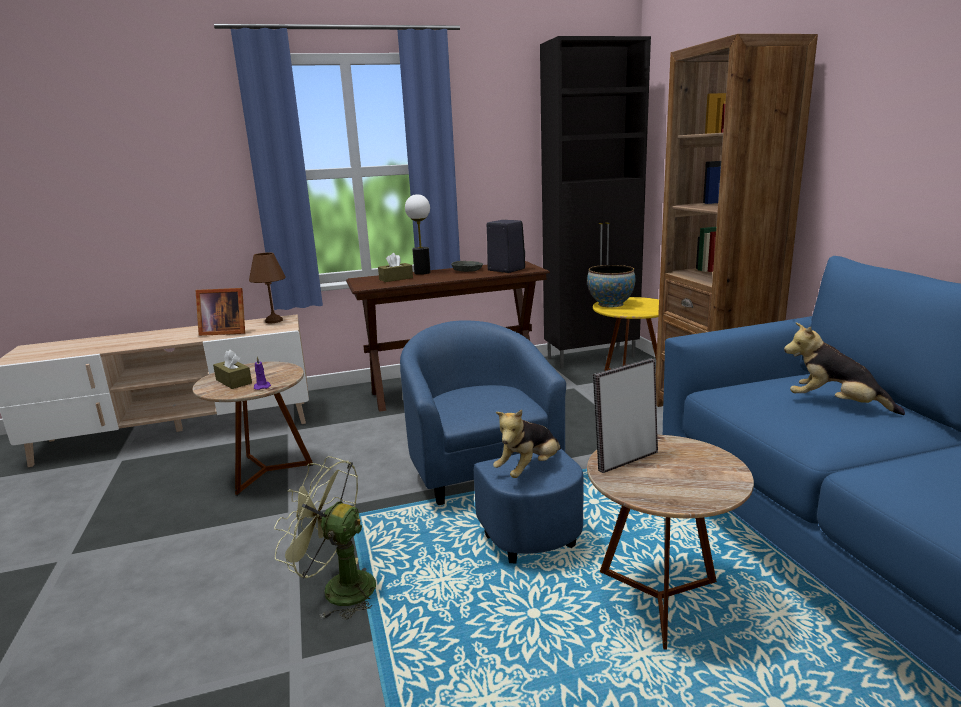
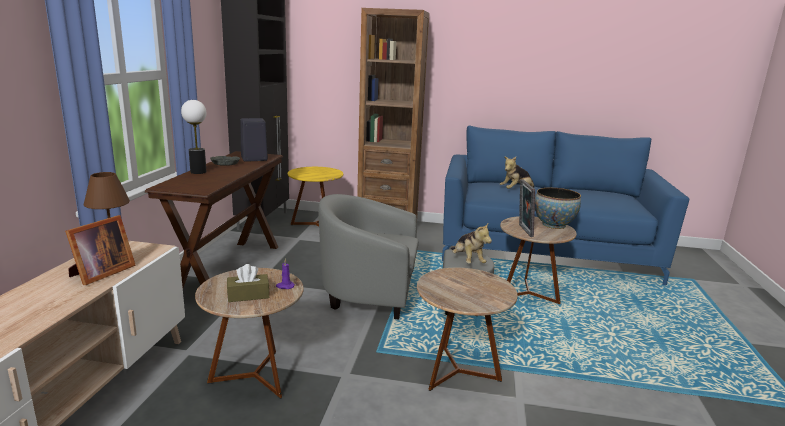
camera: 65 degrees left, 0 degrees up
green fan [274,456,376,620] -> brown side table [417,268,518,391]
brown tissue box [378,253,413,282] -> none
blue armchair [400,321,584,563] -> grey armchair [318,194,494,319]
bowl [587,265,635,308] -> bowl moved to [535,188,581,229]

